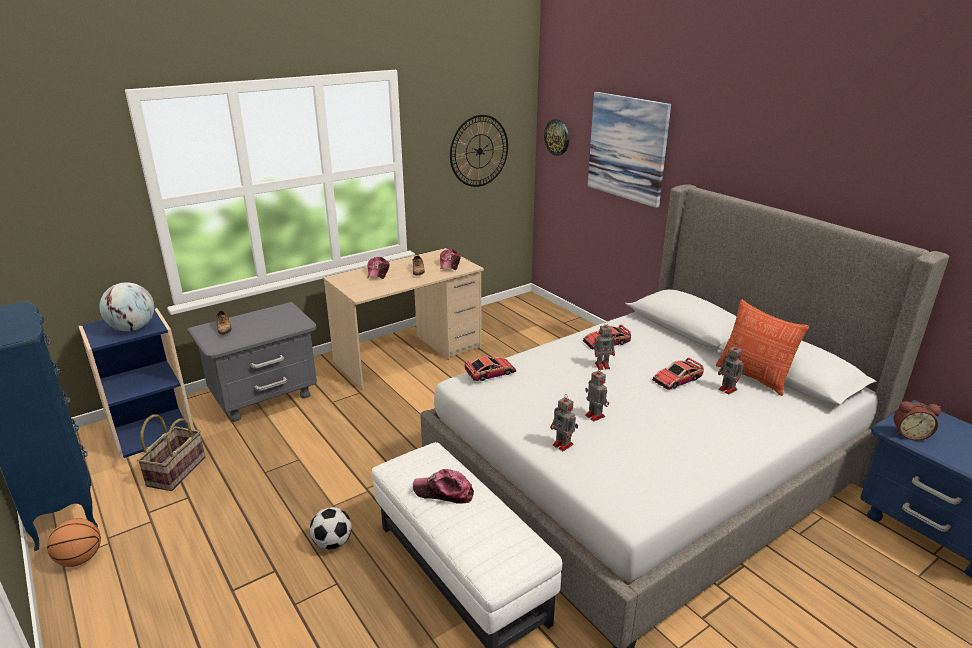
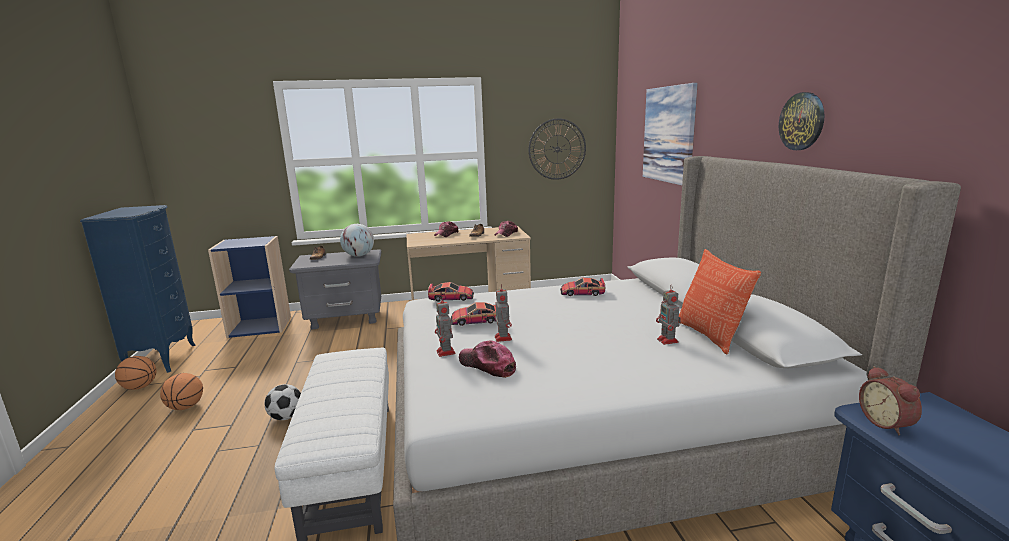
camera: 25 degrees right, 10 degrees down
globe [99,282,154,331] -> globe moved to [340,224,374,257]
basket [137,414,205,491] -> none
cap [413,469,474,504] -> cap moved to [459,340,516,378]
wall clock [544,119,569,156] -> wall clock moved to [779,92,824,150]
toy robot [594,321,615,370] -> none
toy car [652,358,704,390] -> toy car moved to [451,302,496,326]
alarm clock [893,401,941,441] -> alarm clock turned 45 degrees clockwise [859,366,922,436]
none -> basketball [160,373,203,410]

